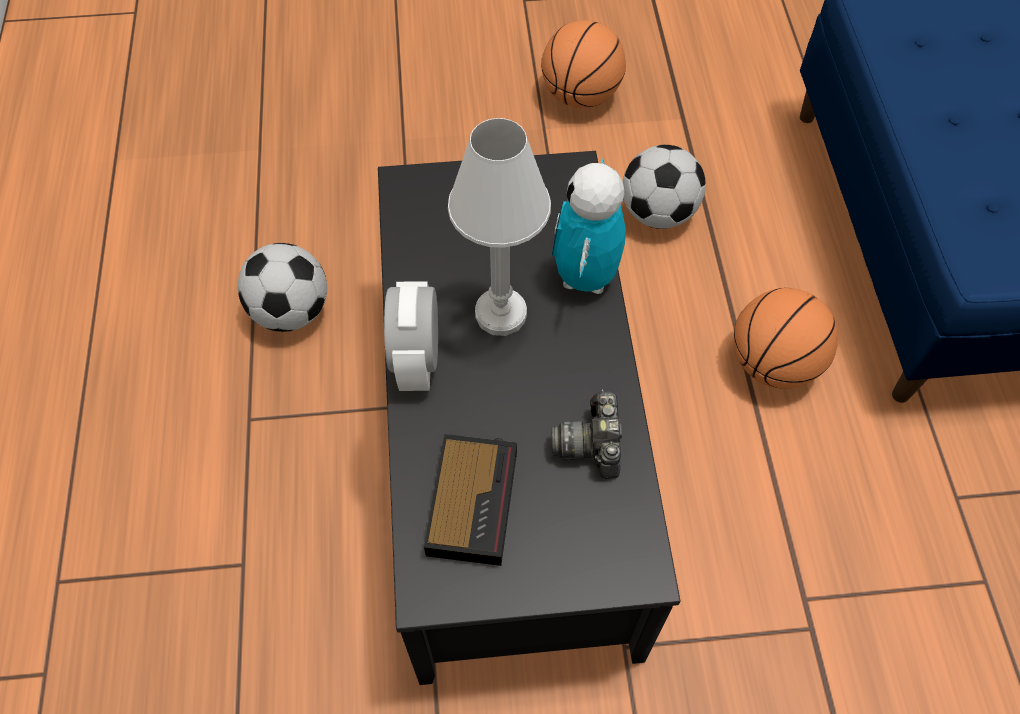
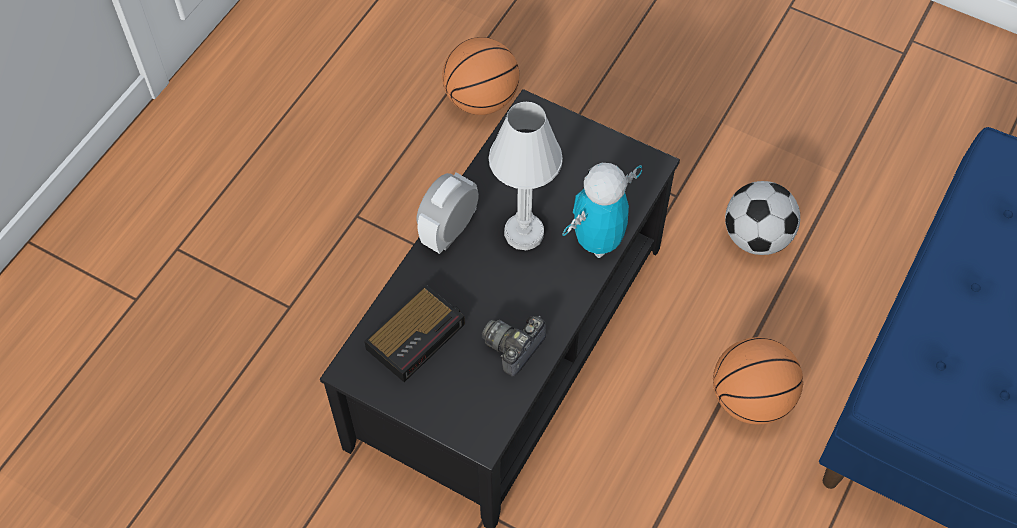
camera: 35 degrees right, 0 degrees up
football [238,243,327,332] -> none
basketball [541,20,626,108] -> basketball moved to [442,37,519,115]

